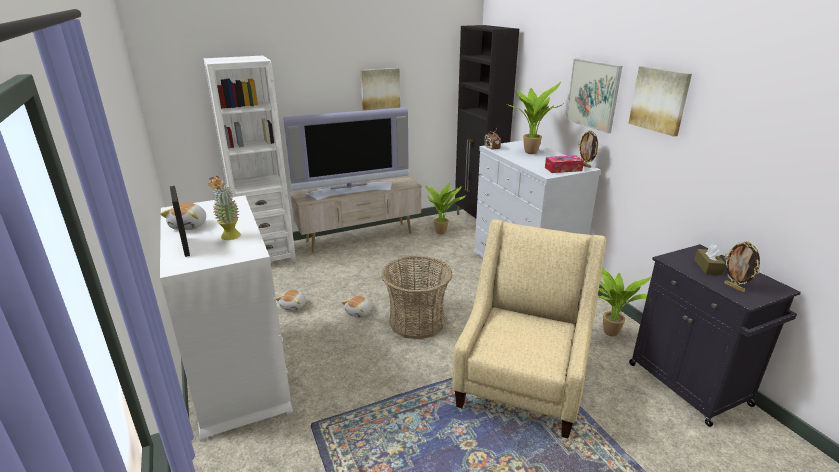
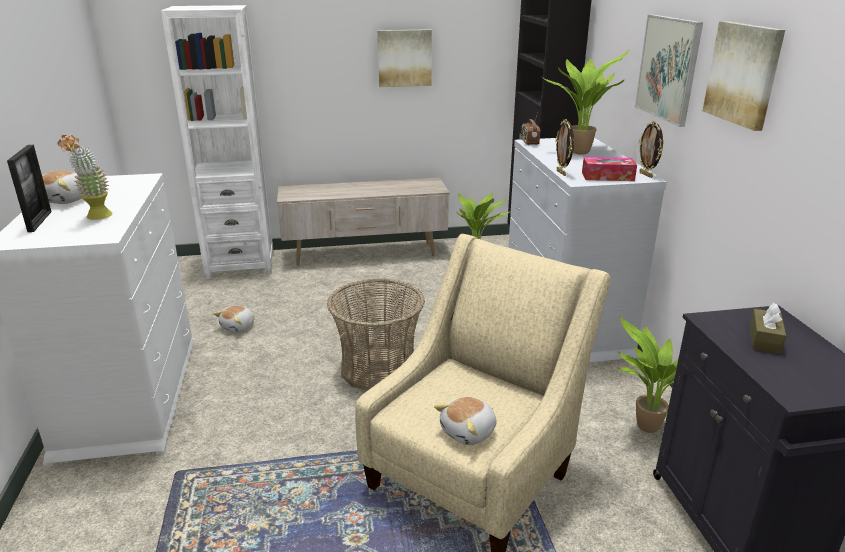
camera: 15 degrees right, 0 degrees up
television [283,107,409,200] -> none
plush toy [341,296,372,318] -> plush toy moved to [434,397,496,445]
picture frame [725,241,760,292] -> picture frame moved to [556,119,574,176]

